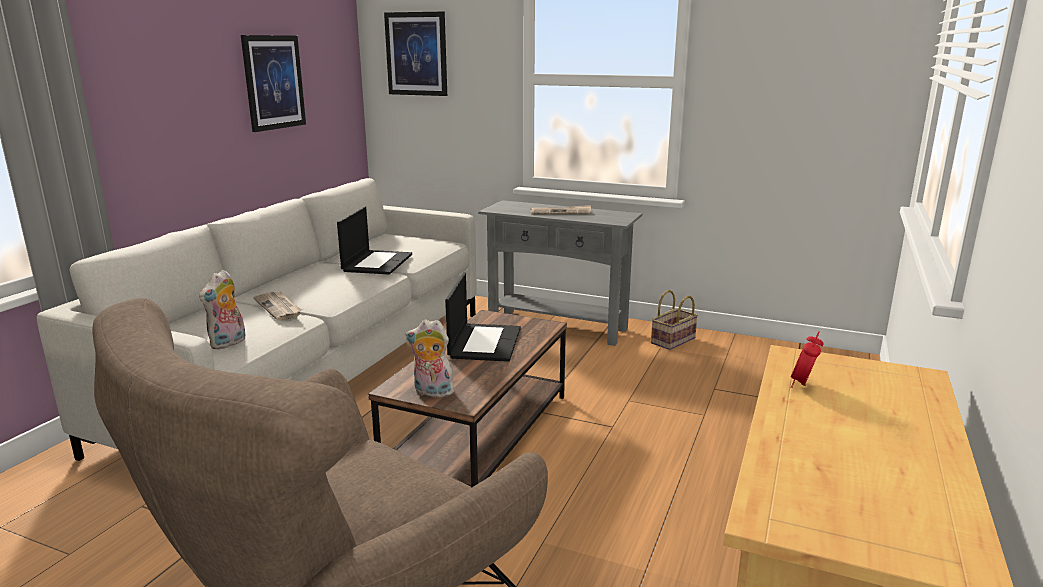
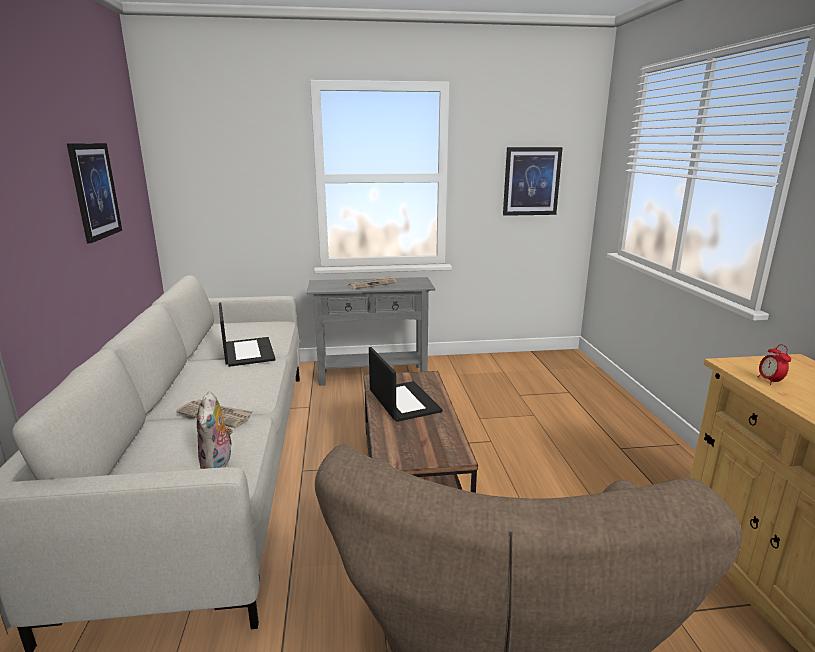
camera: 30 degrees left, 0 degrees up
picture [384,11,447,96] -> picture moved to [503,147,563,216]
plush toy [406,319,454,398] -> none
basket [651,290,698,350] -> none

